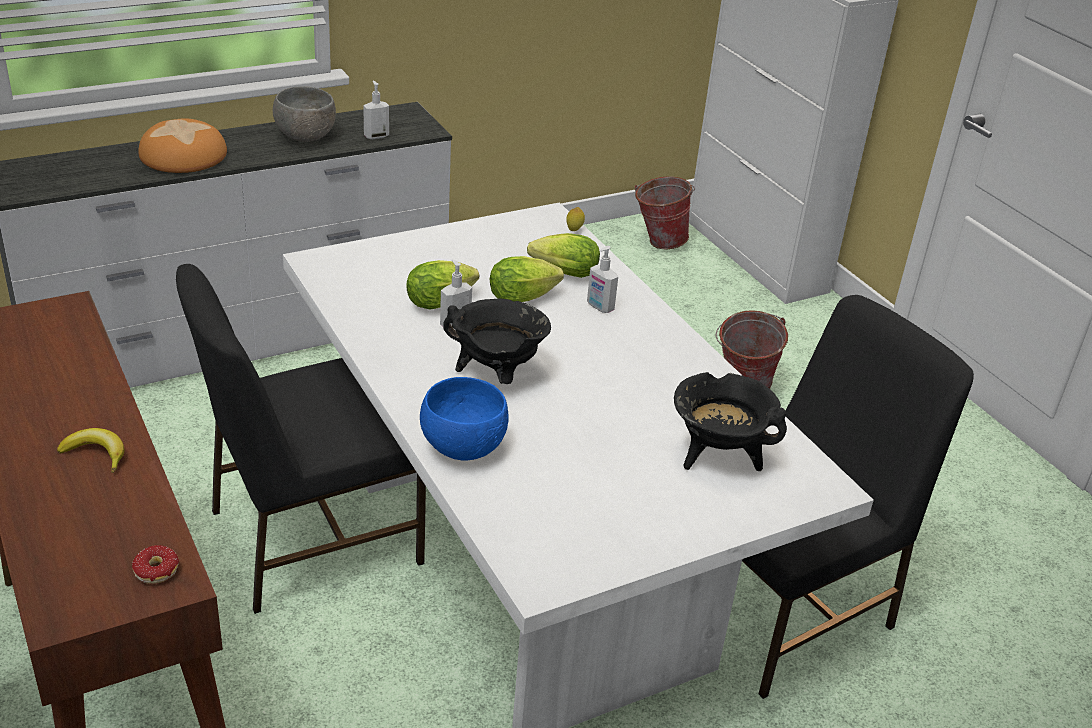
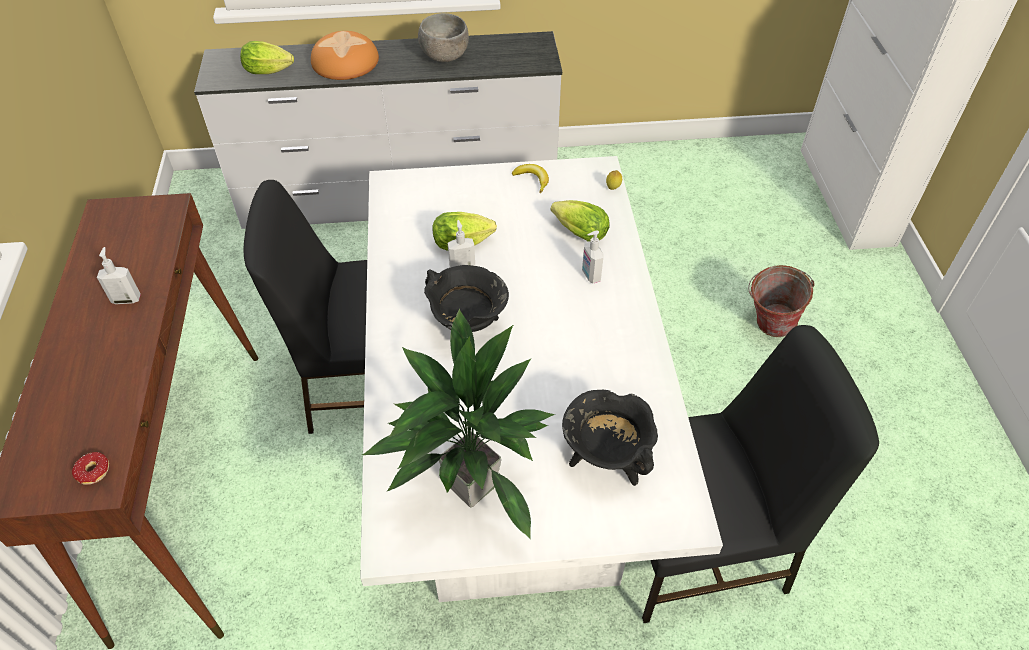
camera: 25 degrees right, 15 degrees up
banana [57,428,124,473] -> banana moved to [512,164,549,194]
soap dispenser [363,81,389,139] -> soap dispenser moved to [97,247,141,304]
blue bowl [420,377,509,461] -> none
lettuce [490,256,564,302] -> lettuce moved to [240,41,294,74]
bucket [634,177,695,249] -> none
none -> potted plant [362,308,555,538]

